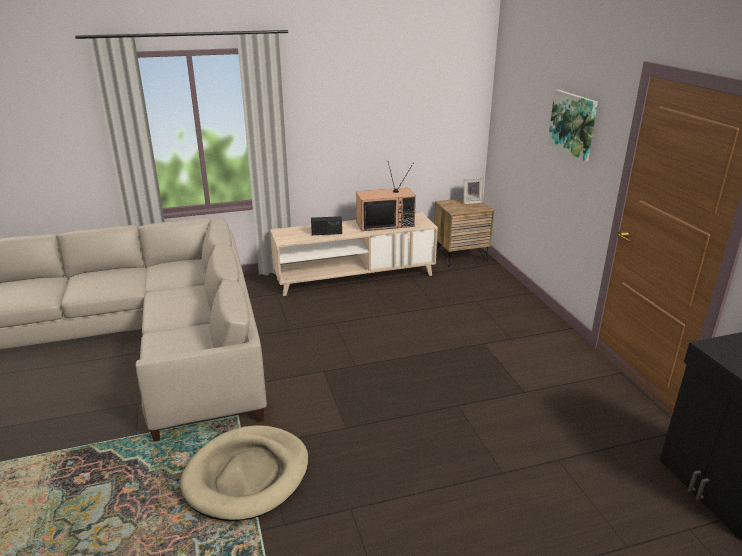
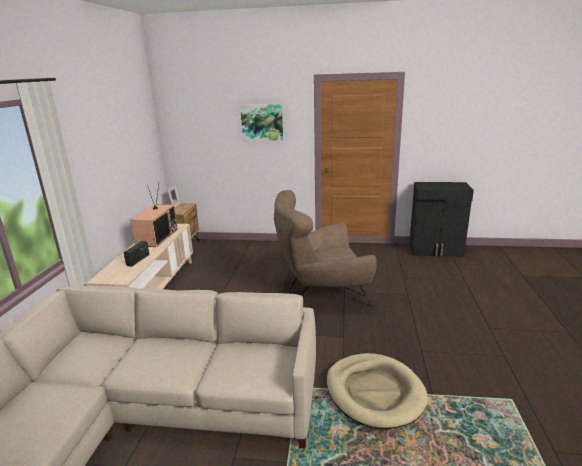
camera: 65 degrees left, 5 degrees down
none -> brown armchair [274,190,377,308]

